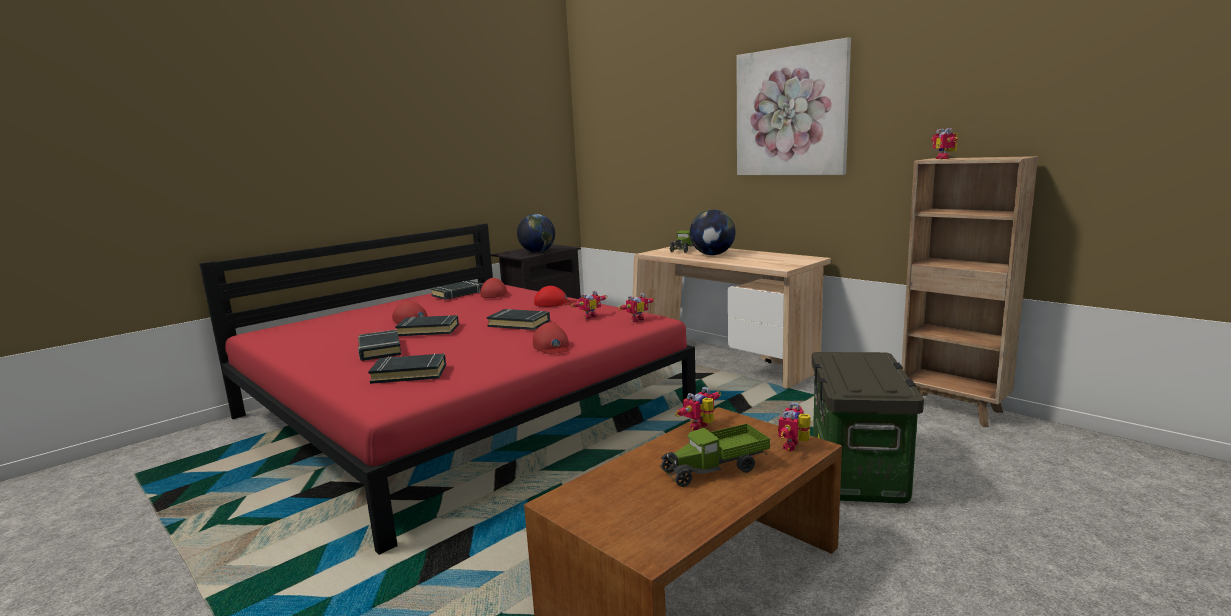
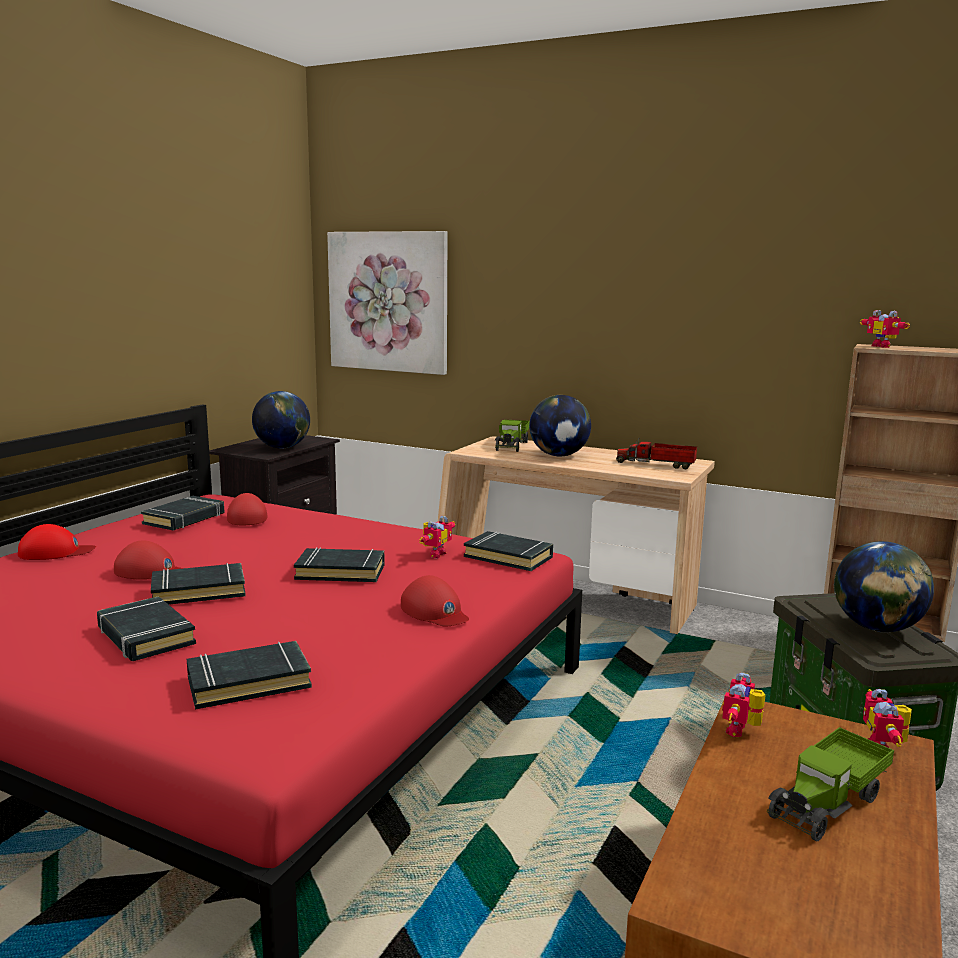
camera: 20 degrees left, 0 degrees up
red cap [534,286,577,307] -> red cap moved to [18,524,96,560]
toy robot [618,293,655,322] -> black book [464,531,553,571]
picture [737,37,851,175] -> picture moved to [327,231,447,375]
none -> toy truck [616,439,697,469]
none -> globe [834,541,934,632]

